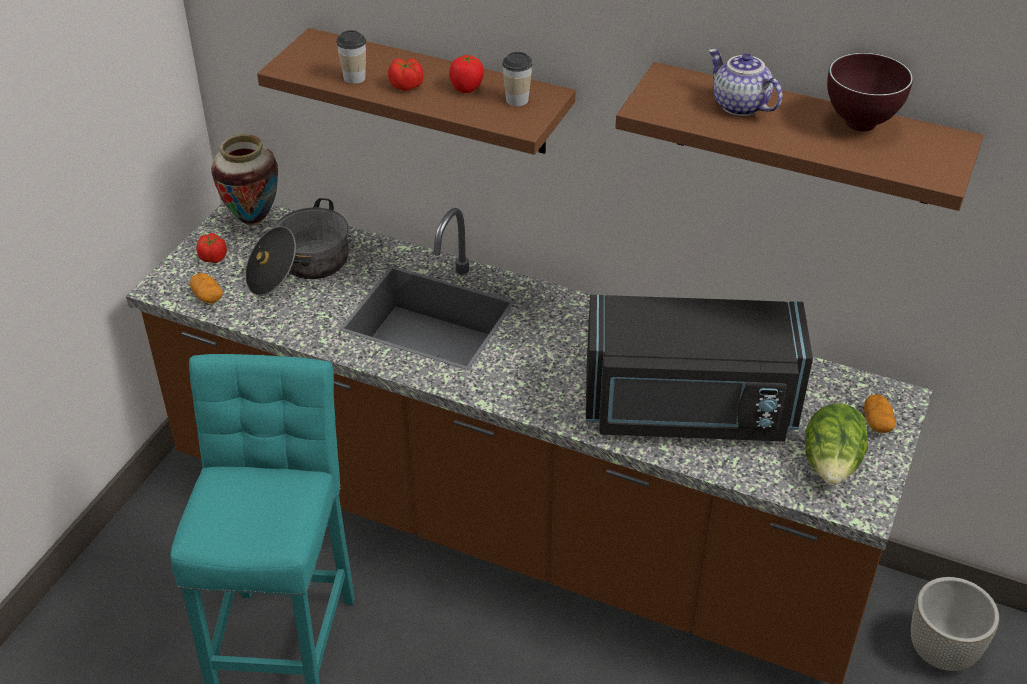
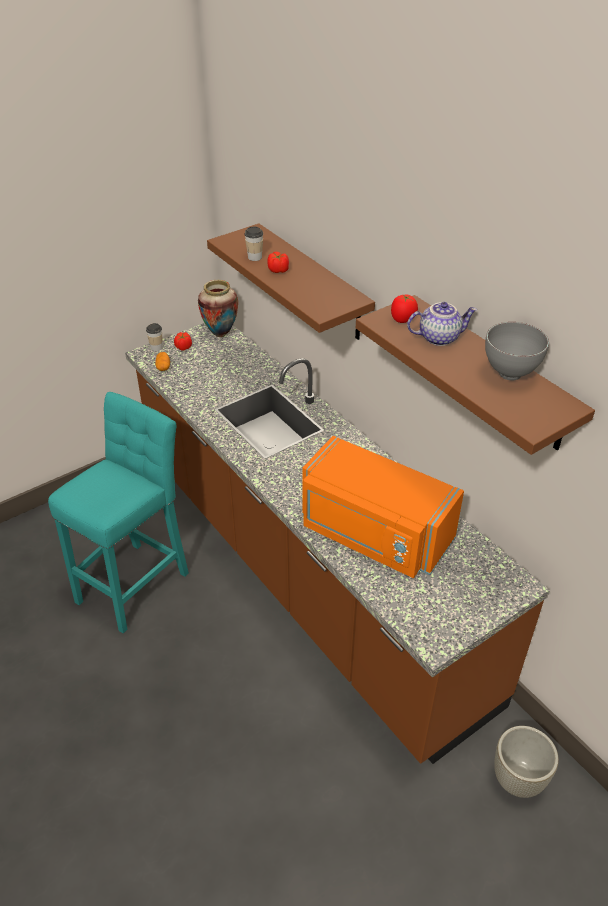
camera: 30 degrees right, 0 degrees up
cooking pot [245,198,349,296] -> none
tomato [449,55,484,93] -> tomato moved to [391,294,418,323]
cup [502,52,533,106] -> cup moved to [146,323,163,351]
black microwave [586,295,813,441] -> orange microwave [302,436,464,578]
teapot [709,49,782,116] -> teapot turned 90 degrees clockwise [407,302,477,346]
lettuce [805,403,868,485] -> none
brown bowl [827,53,913,132] -> grey bowl [485,322,549,380]
potato [864,394,896,433] -> none

